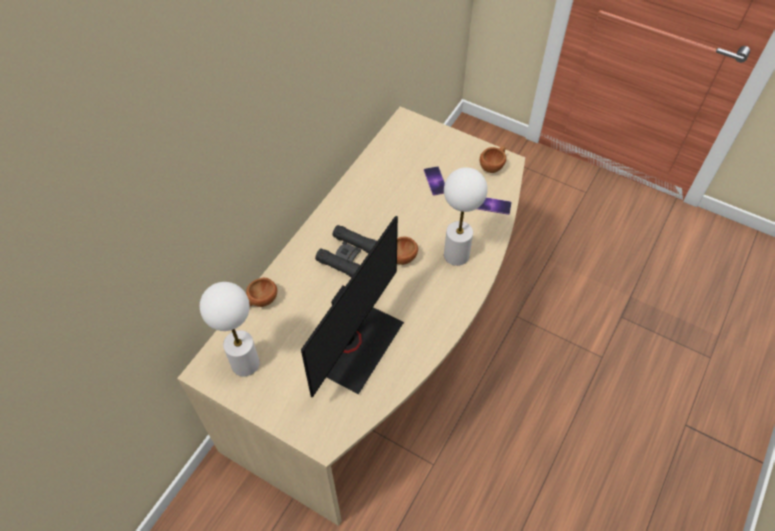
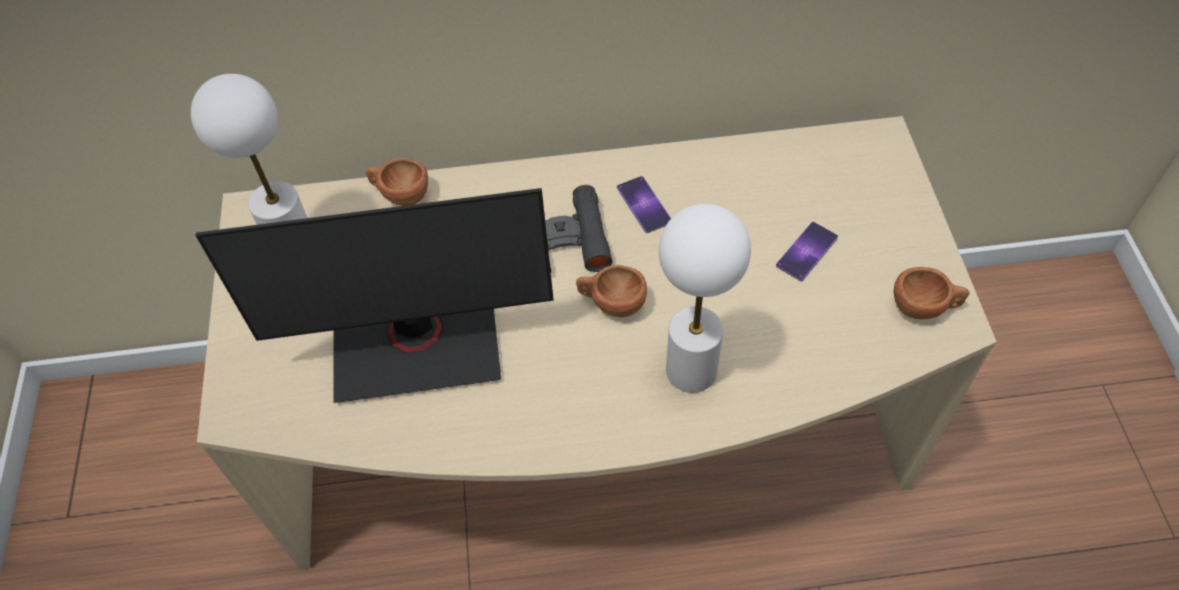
camera: 55 degrees right, 0 degrees up
phone [477,197,512,215] -> phone moved to [617,176,671,233]

